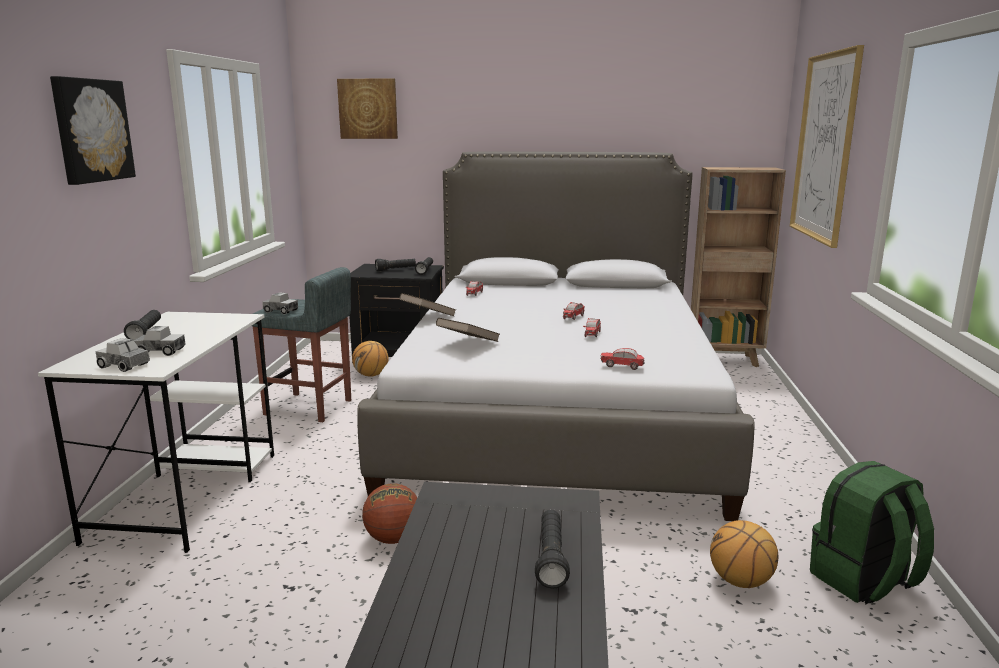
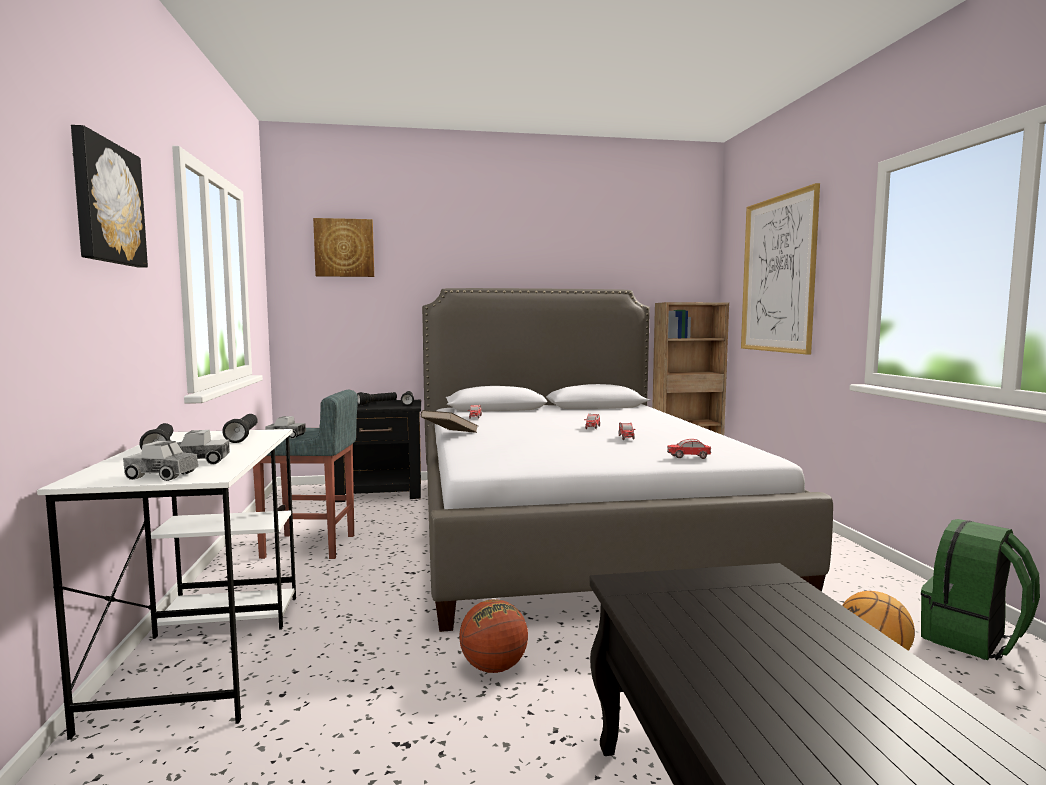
camera: 15 degrees left, 10 degrees down
basketball [352,341,389,377] -> none
brown book [436,318,499,342] -> none
black flashlight [535,510,570,589] -> black flashlight moved to [222,414,258,443]

